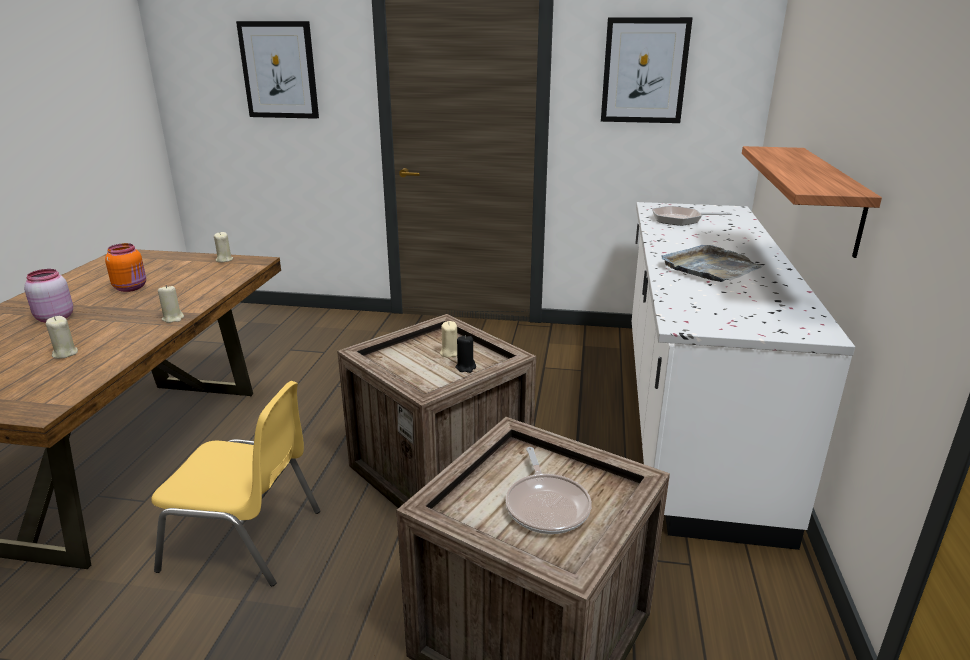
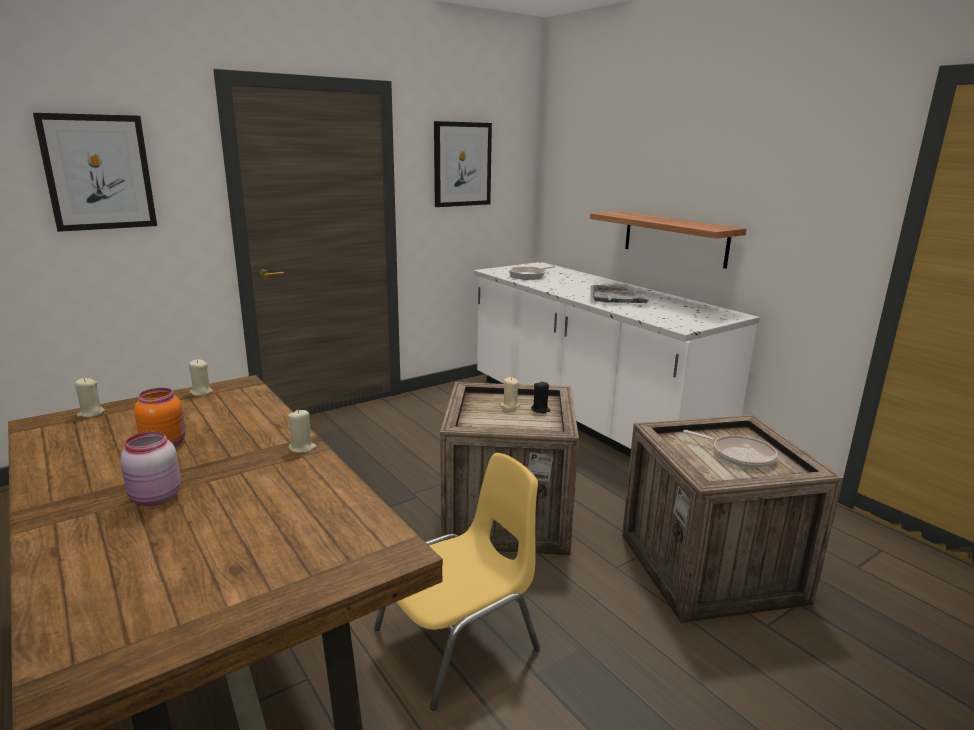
camera: 45 degrees left, 5 degrees down
beige candle [46,316,78,359] -> beige candle moved to [75,378,105,418]

